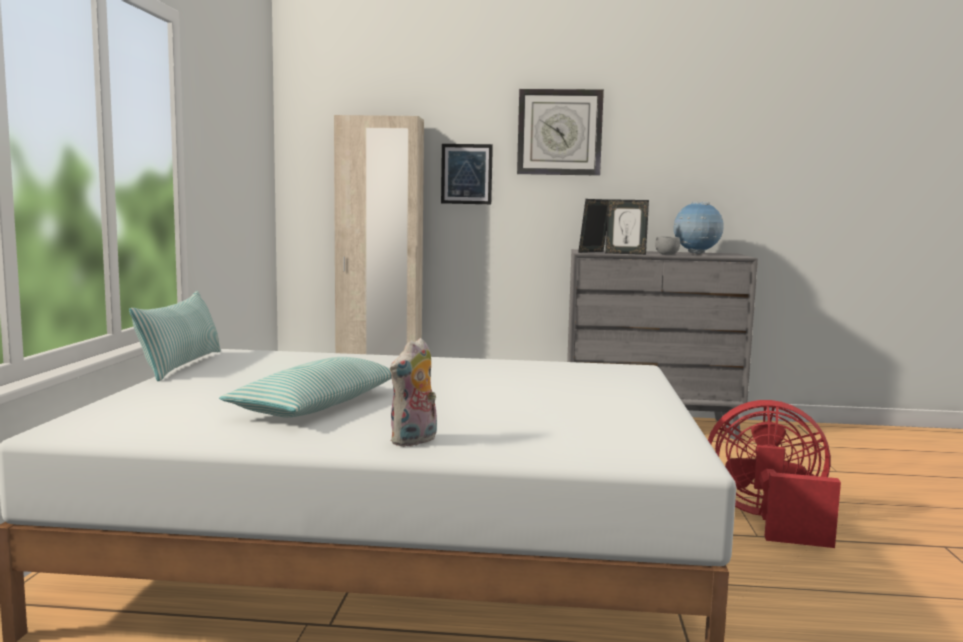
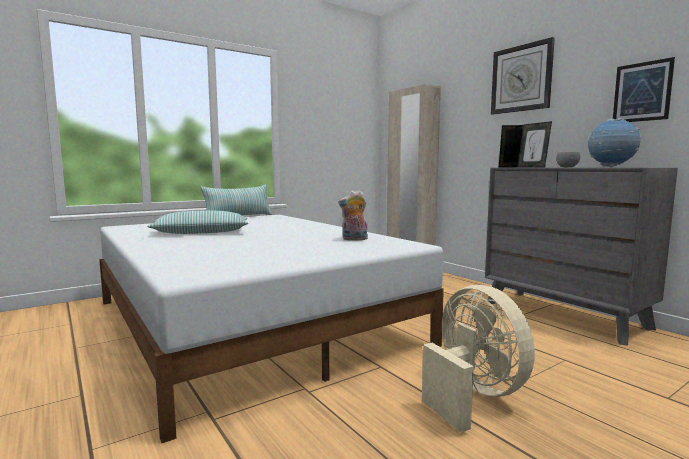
camera: 50 degrees right, 0 degrees up
plush toy [390,338,437,447] -> plush toy moved to [338,190,368,240]
picture [441,144,493,204] -> picture moved to [613,57,675,122]
red fan [708,400,841,548] -> beige fan [422,285,535,433]

